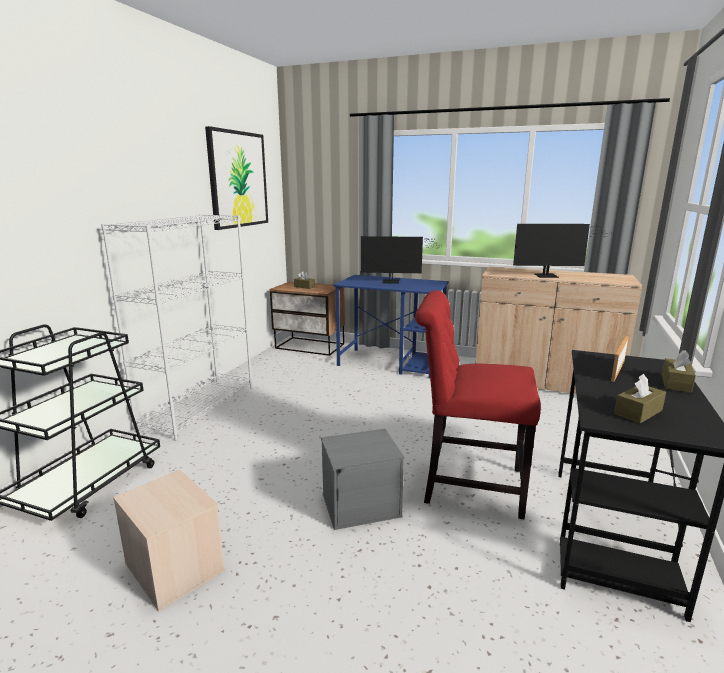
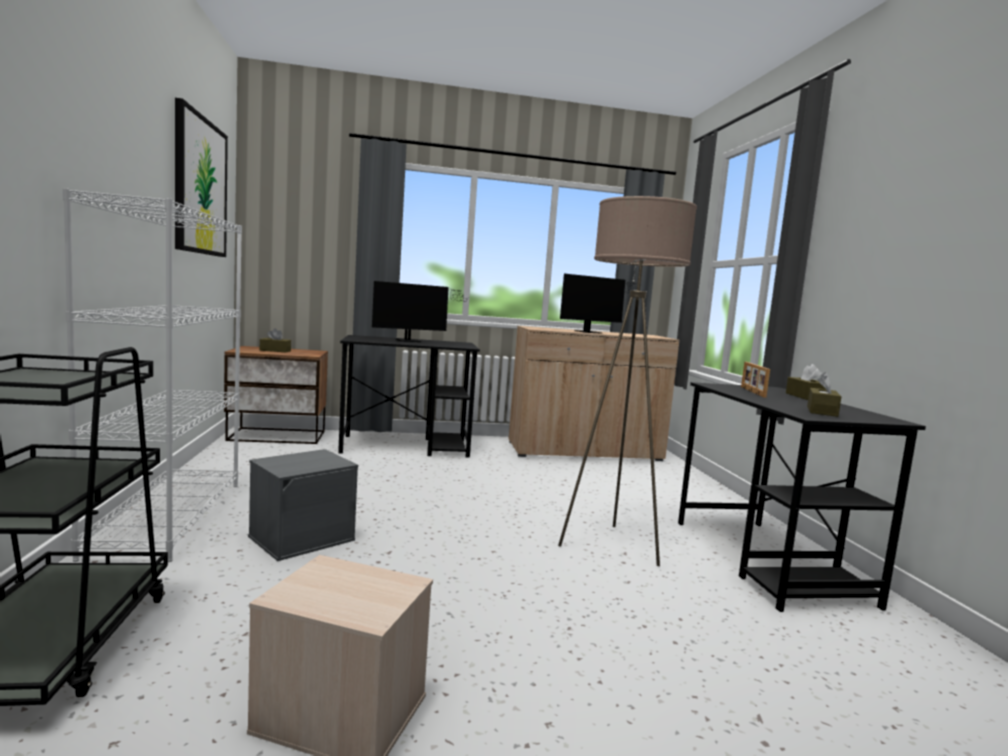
camera: 30 degrees left, 10 degrees down
grey storage box [321,429,404,530] -> grey storage box moved to [248,449,358,561]
blue desk [333,275,449,379] -> black desk [338,335,480,458]
red chair [415,290,541,519] -> beige floor lamp [558,196,697,566]

